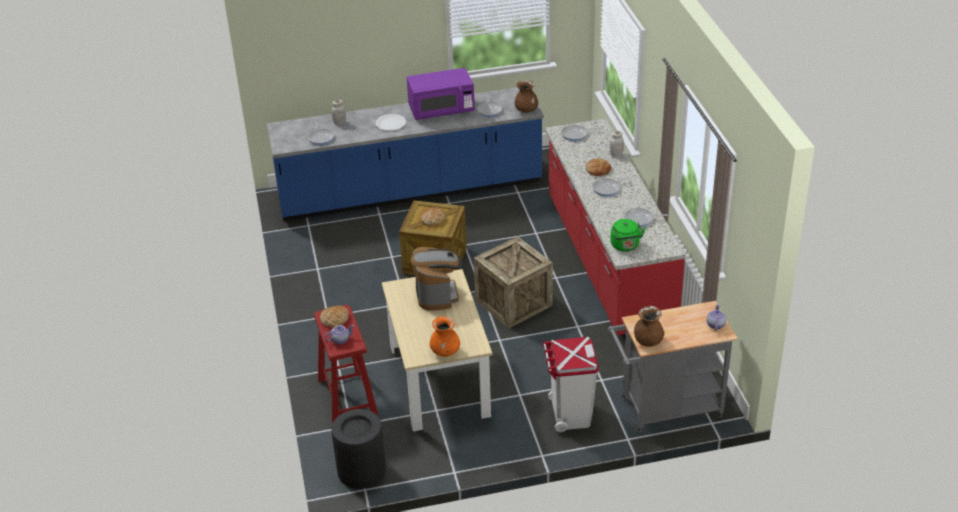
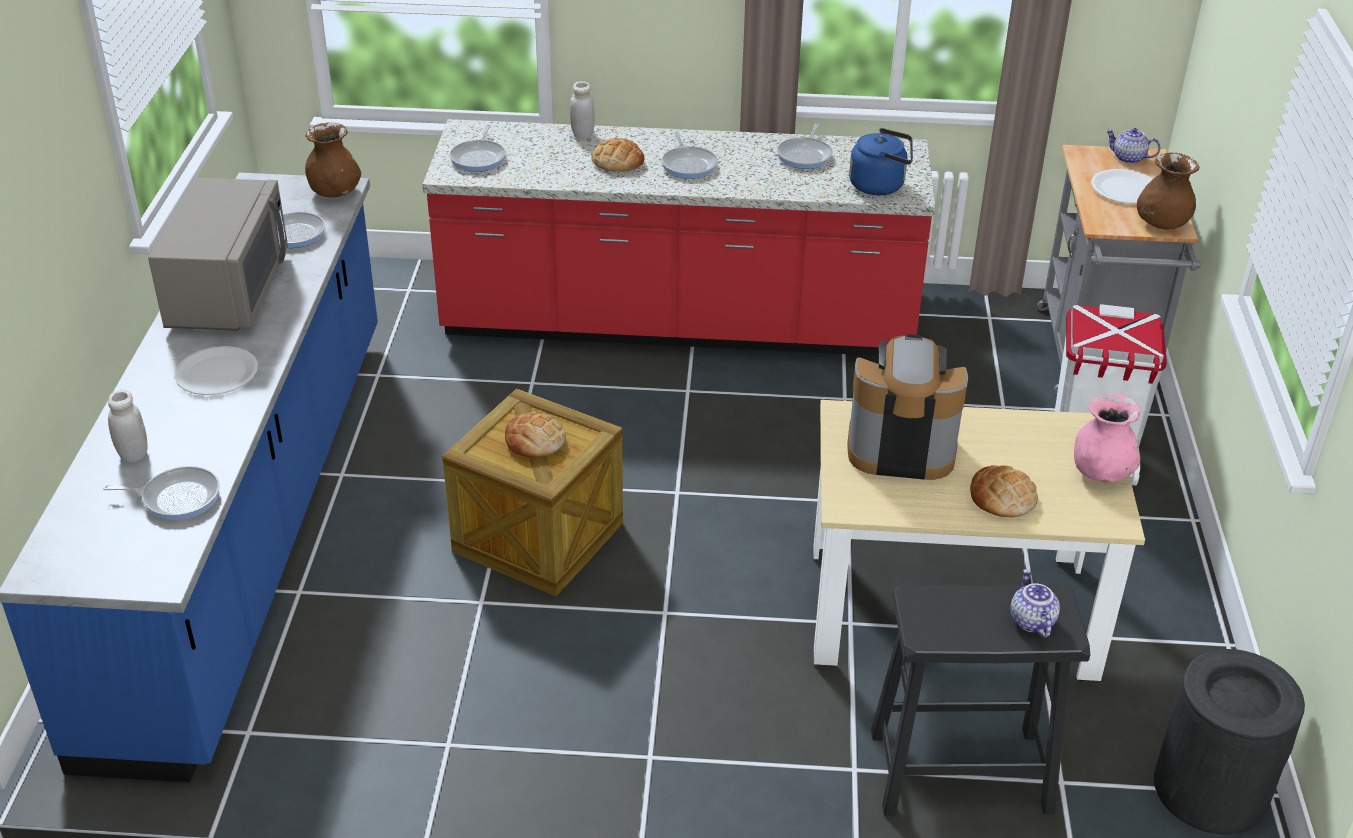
camera: 75 degrees left, 0 degrees up
red stool [314,305,378,424] -> black stool [871,584,1090,816]
bread [320,305,349,327] -> bread moved to [970,465,1038,517]
purple microwave [407,68,475,120] -> grey microwave [148,178,288,331]
orange vase [430,316,460,357] -> pink vase [1074,394,1140,483]
crate [474,236,553,328] -> none
green kettle [610,219,646,252] -> blue kettle [849,128,913,195]
none -> white plate [1091,169,1153,204]

